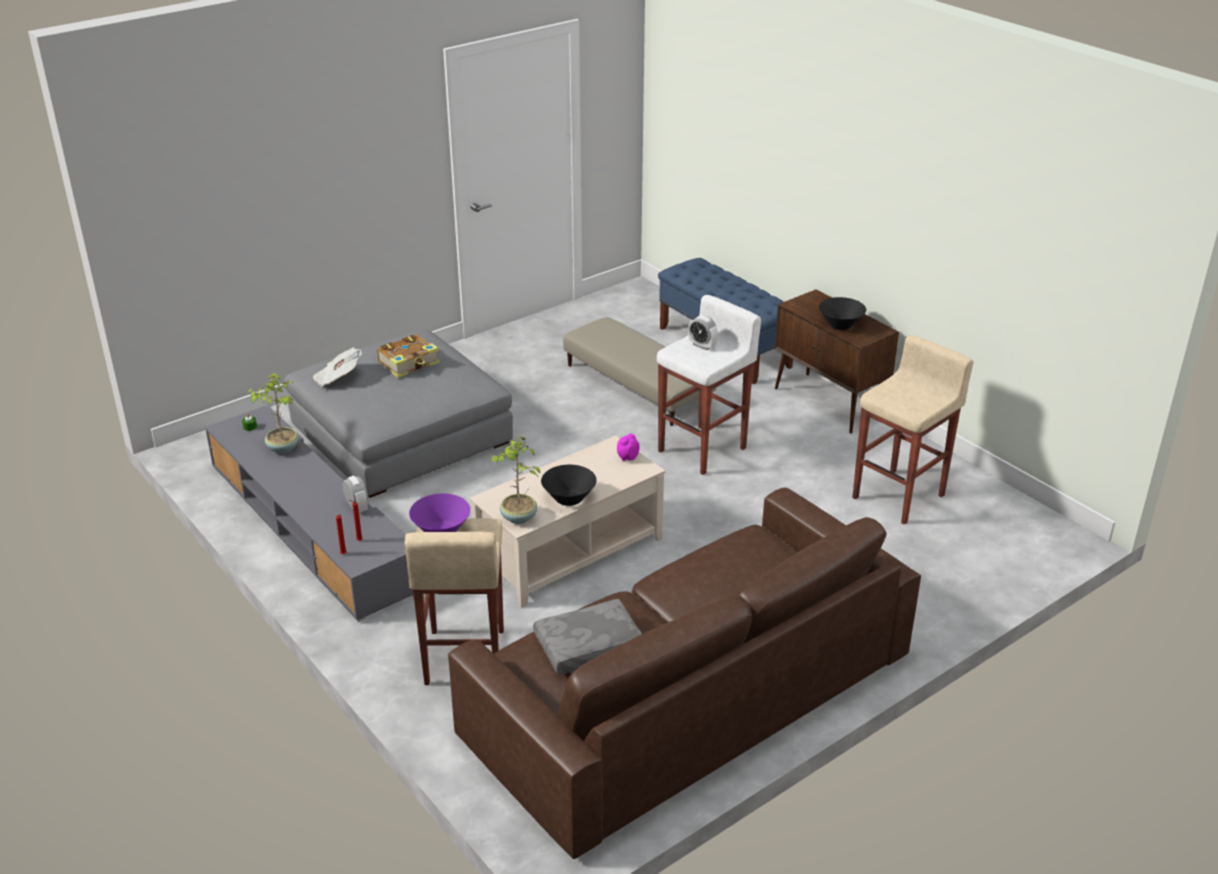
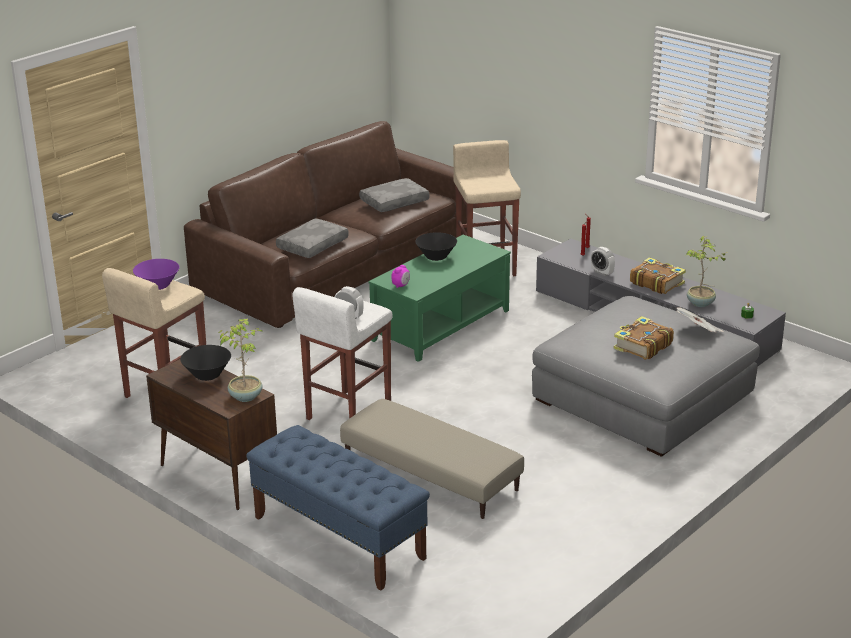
camera: 170 degrees right, 5 degrees down
purple bowl [409,493,470,532] -> purple bowl moved to [133,259,179,290]
beige coffee table [470,436,665,608] -> green coffee table [368,235,511,362]
potted plant [490,435,541,524] -> potted plant moved to [218,319,263,402]
none -> grey pillow [276,218,349,258]
none -> book [630,257,686,294]

